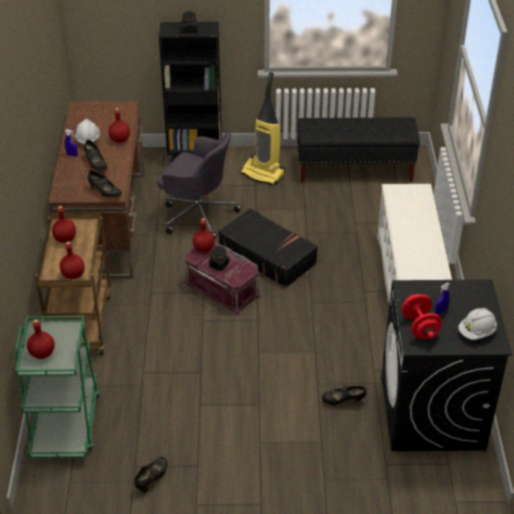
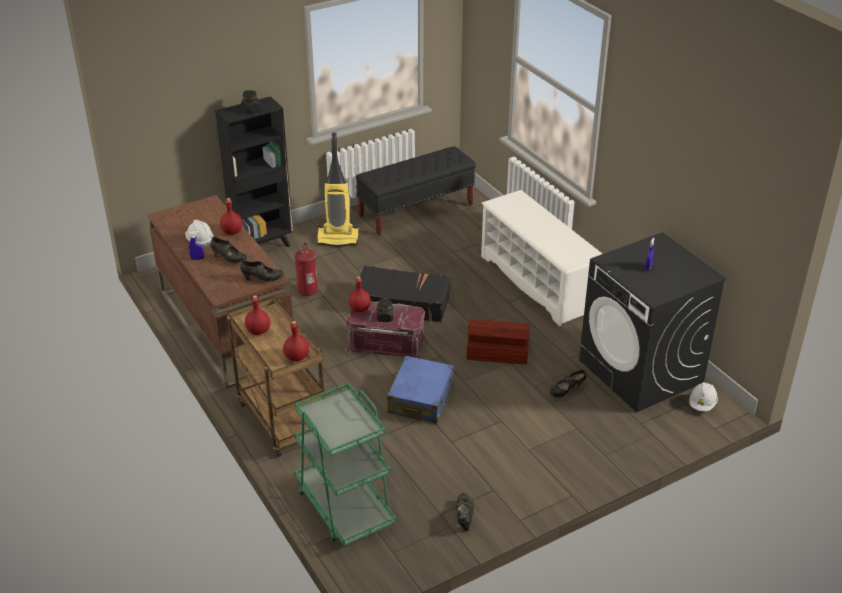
camera: 30 degrees left, 5 degrees down
red bottle [27,319,55,359] -> none
grey office chair [157,132,242,239] -> fire extinguisher [295,243,318,296]
red dumbbell [402,294,442,339] -> none
white hard hat [458,308,497,340] -> white hard hat moved to [689,382,718,411]
none -> blue suitcase [387,356,454,424]
none -> brown storage box [466,319,530,365]

